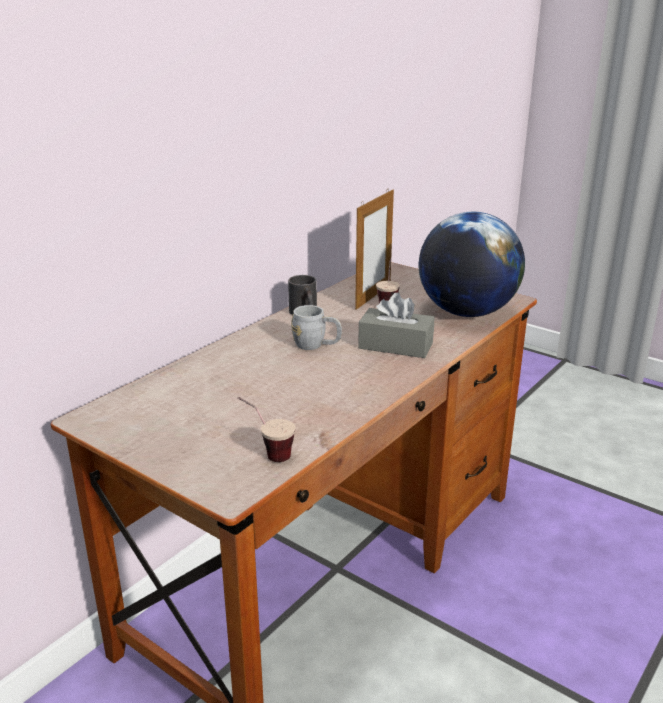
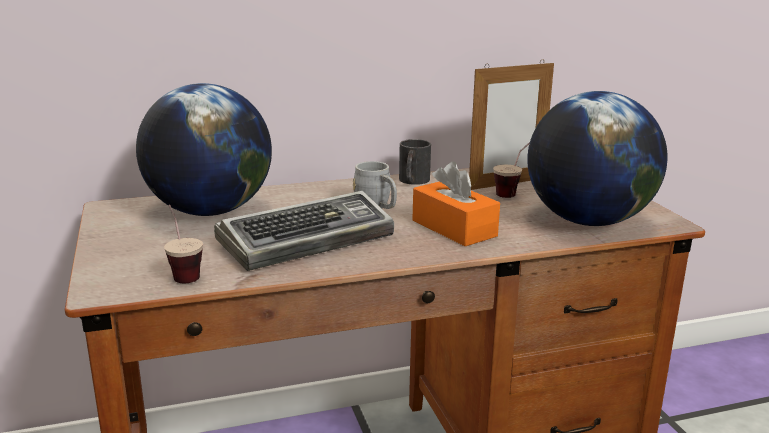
camera: 35 degrees right, 5 degrees down
grey tissue box [358,292,435,358] -> orange tissue box [412,162,500,246]
none -> globe [136,83,272,216]
none -> keyboard [214,191,394,271]

